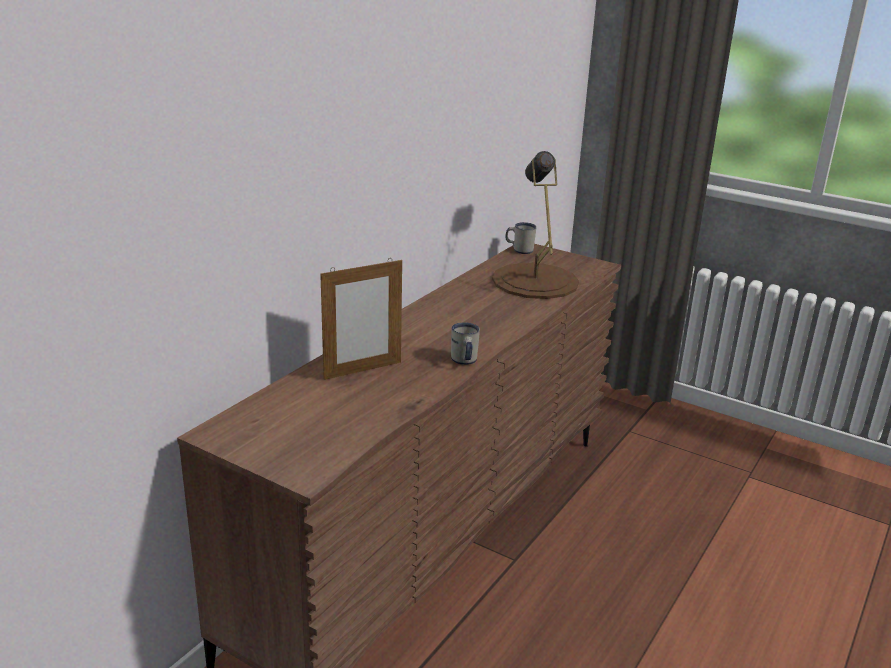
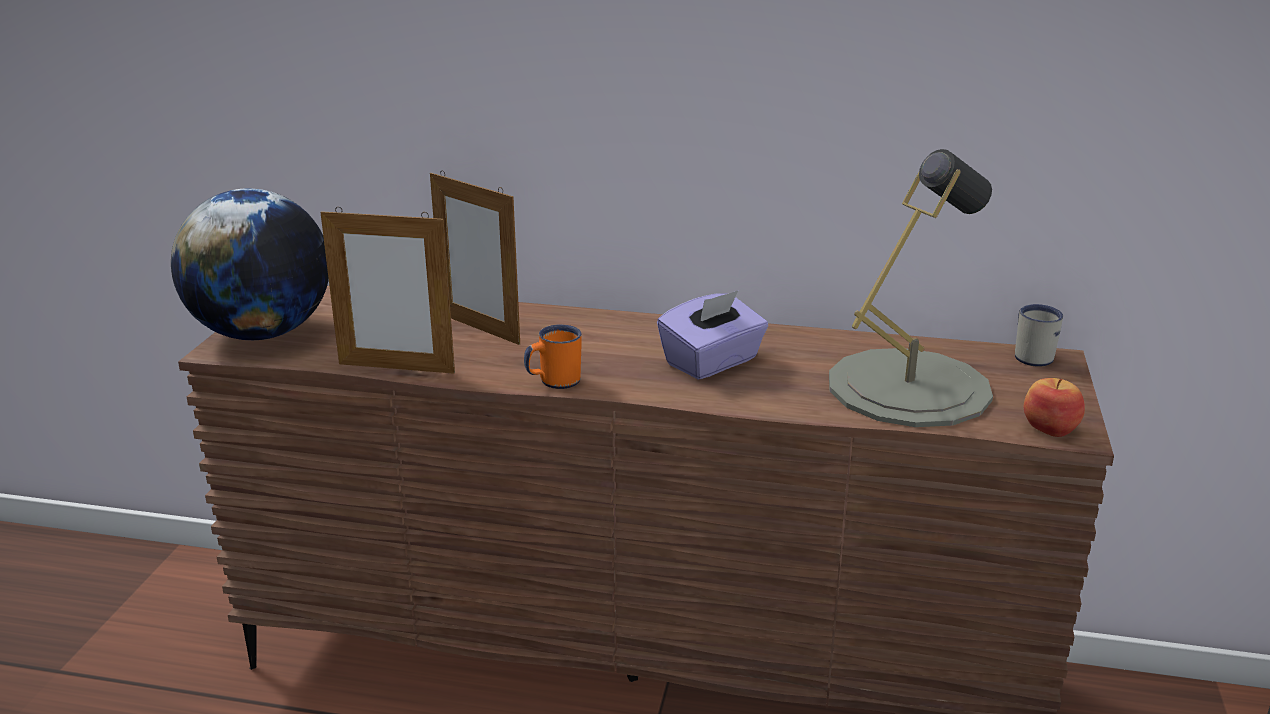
camera: 70 degrees right, 0 degrees up
white mug [451,322,480,365] -> orange mug [524,325,582,389]
brown table lamp [492,151,579,299] -> grey table lamp [829,149,993,427]
none -> globe [171,188,329,340]
none -> picture frame [320,207,455,374]
none -> purple tissue box [657,290,768,380]
none -> apple [1024,378,1085,437]

